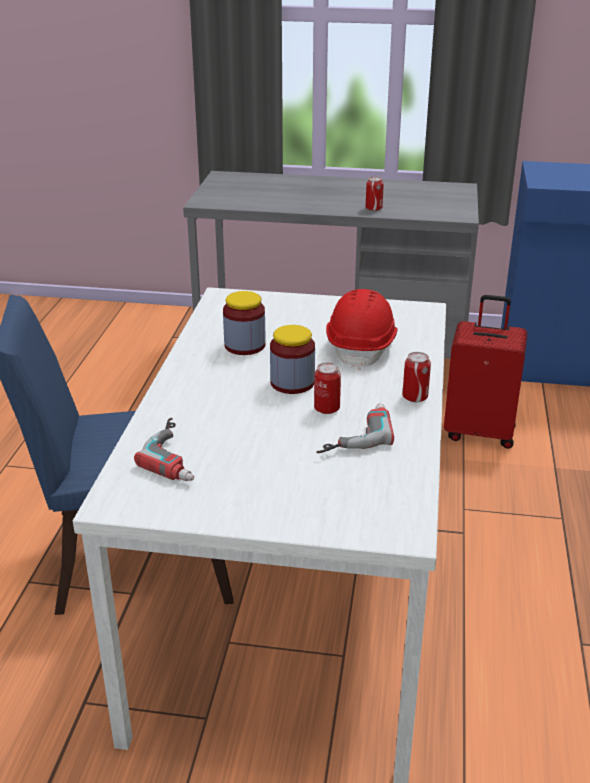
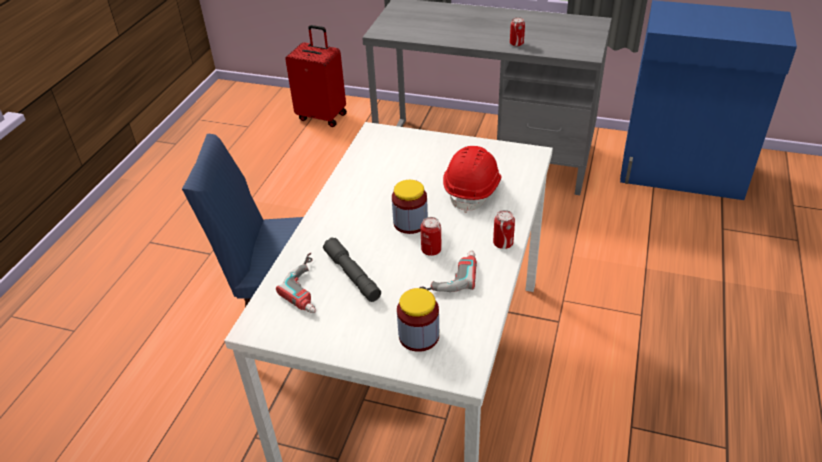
camera: 10 degrees right, 10 degrees up
jar [223,291,266,355] -> jar moved to [397,288,439,352]
red suitcase [444,295,527,449] -> red suitcase moved to [285,25,347,127]
none -> grey flashlight [323,237,381,302]

